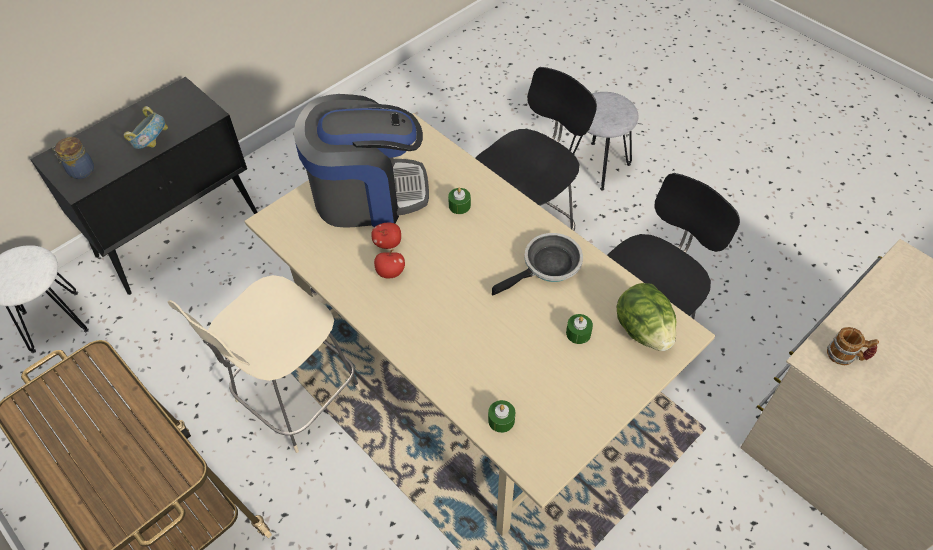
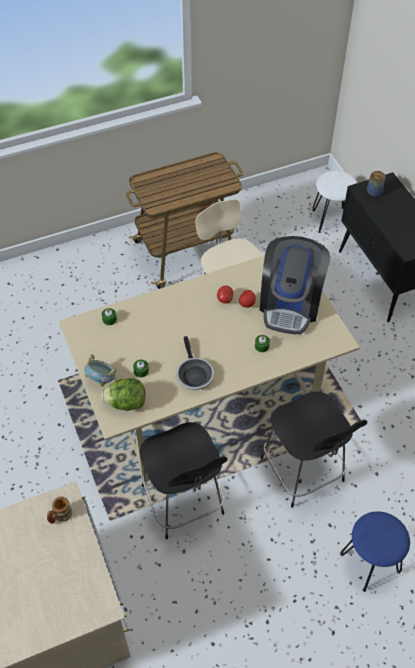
camera: 110 degrees right, 0 degrees up
bowl [124,106,168,149] -> bowl moved to [84,354,117,386]
grey stool [569,92,638,190] -> blue stool [340,511,410,592]

